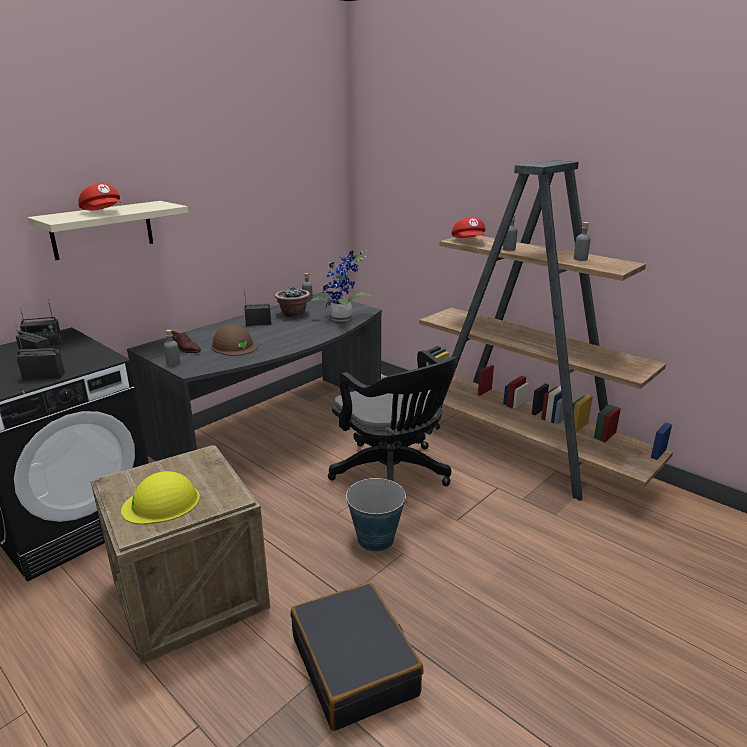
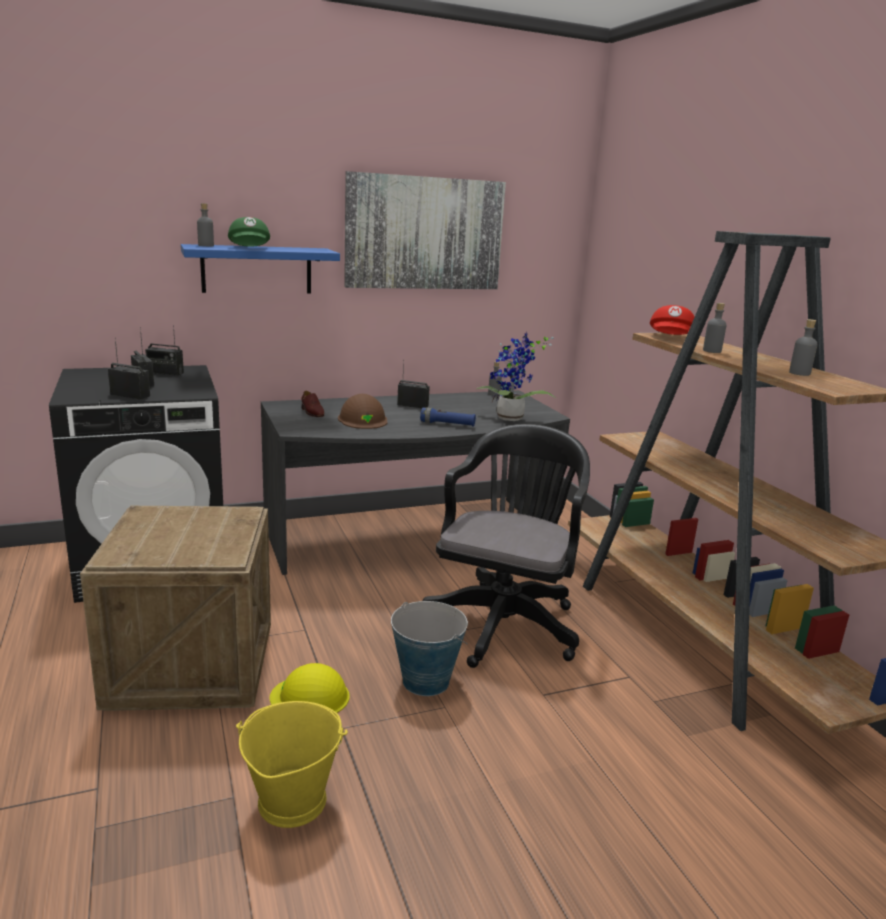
camera: 25 degrees right, 5 degrees down
beige shelf [27,201,188,260] -> blue shelf [181,244,340,294]
red cap [78,184,122,210] -> green cap [228,217,270,247]
yellow hard hat [121,471,200,524] -> yellow hard hat moved to [270,663,350,713]
grey bottle [164,330,180,366] -> grey bottle moved to [197,203,214,246]
potted plant [275,286,310,318] -> none
black suitcase [291,582,424,731] -> yellow bucket [236,701,348,828]
black office chair [328,350,457,486] -> black office chair turned 150 degrees counterclockwise [422,424,590,668]
none -> picture [344,171,506,289]
none -> blue flashlight [420,407,476,426]

